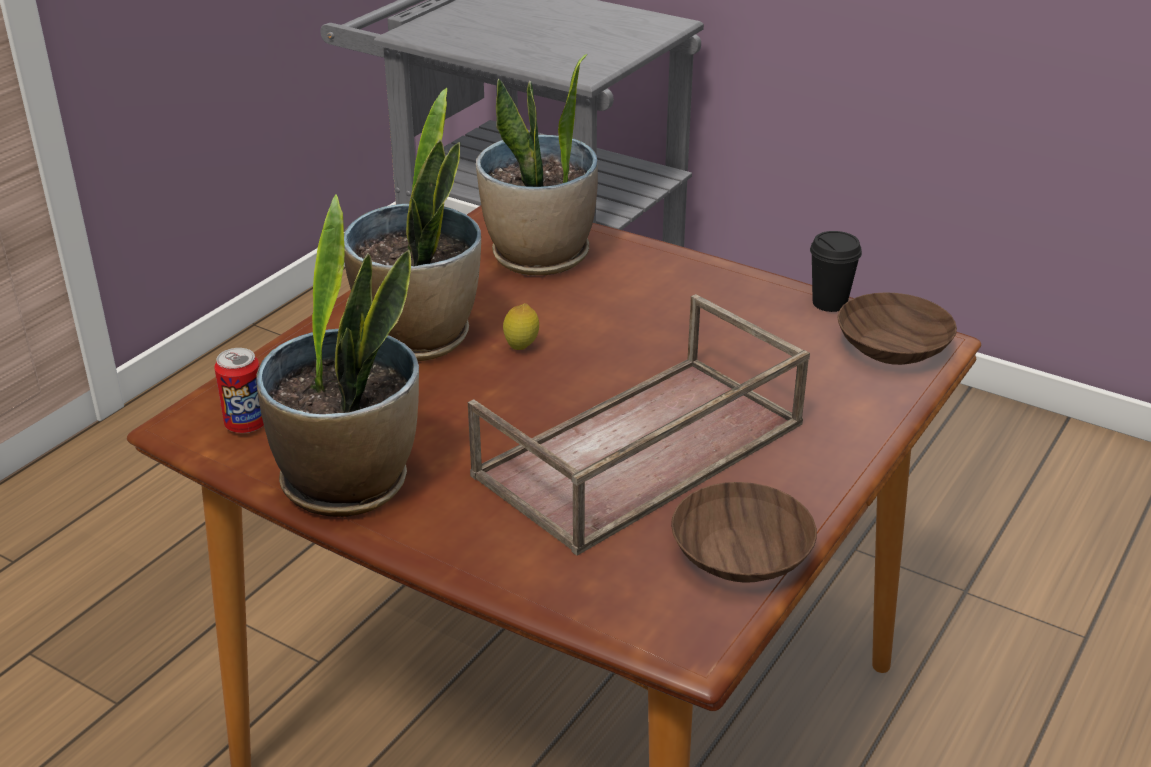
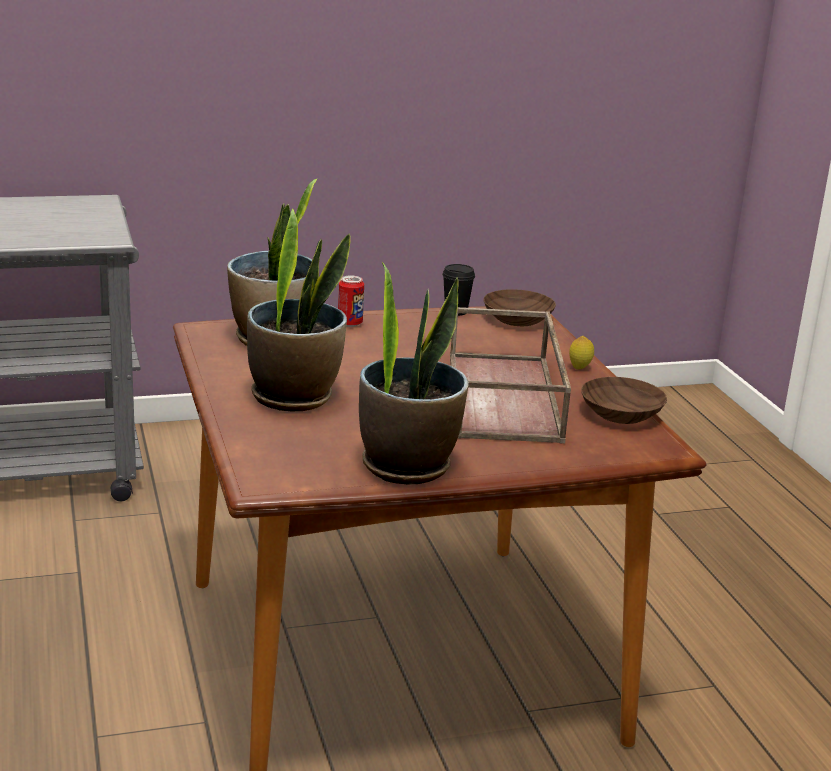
camera: 50 degrees left, 10 degrees down
can [214,348,264,433] -> can moved to [338,276,364,327]
lemon [503,303,539,350] -> lemon moved to [569,336,594,370]

